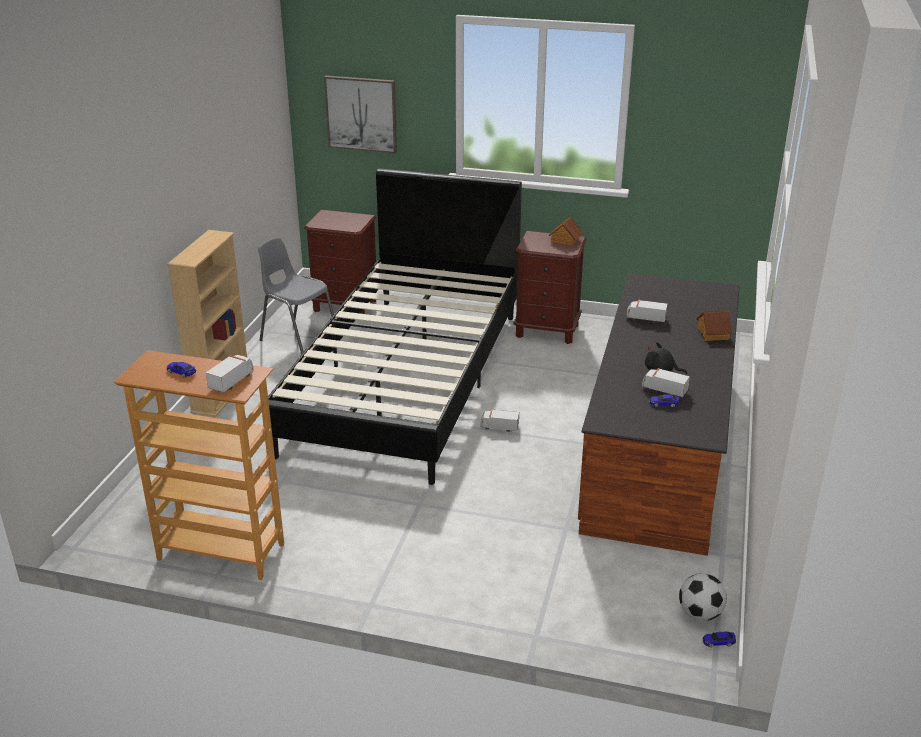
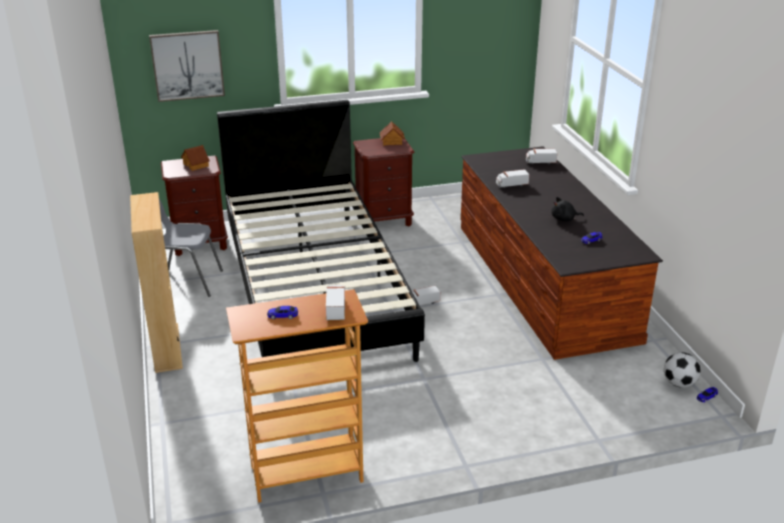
camera: 30 degrees left, 0 degrees up
toy truck [642,368,690,397] -> toy truck moved to [526,149,557,164]
toy house [696,310,732,341] -> toy house moved to [181,145,210,171]

